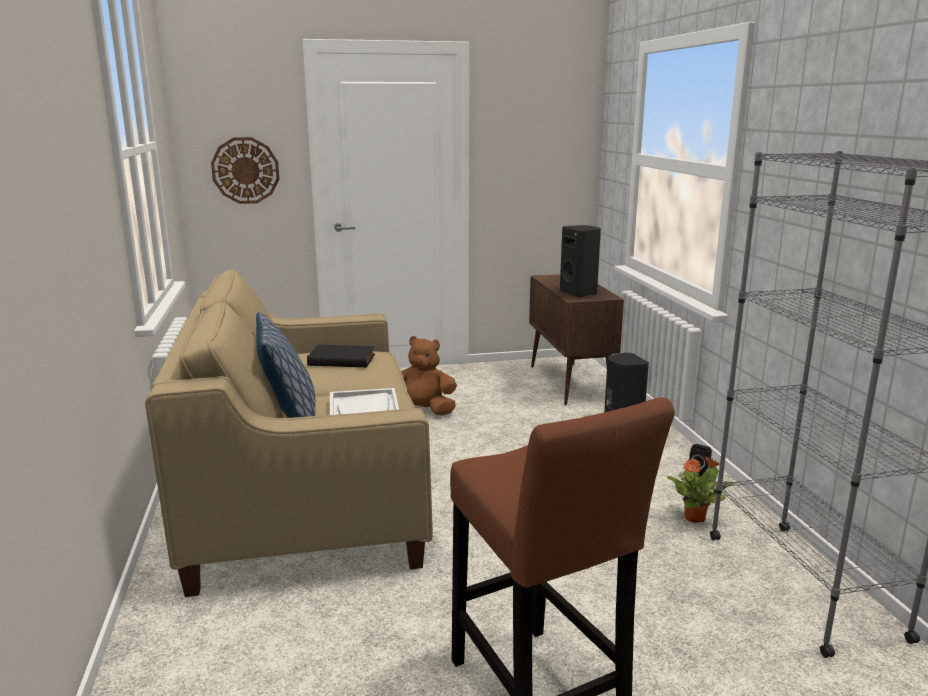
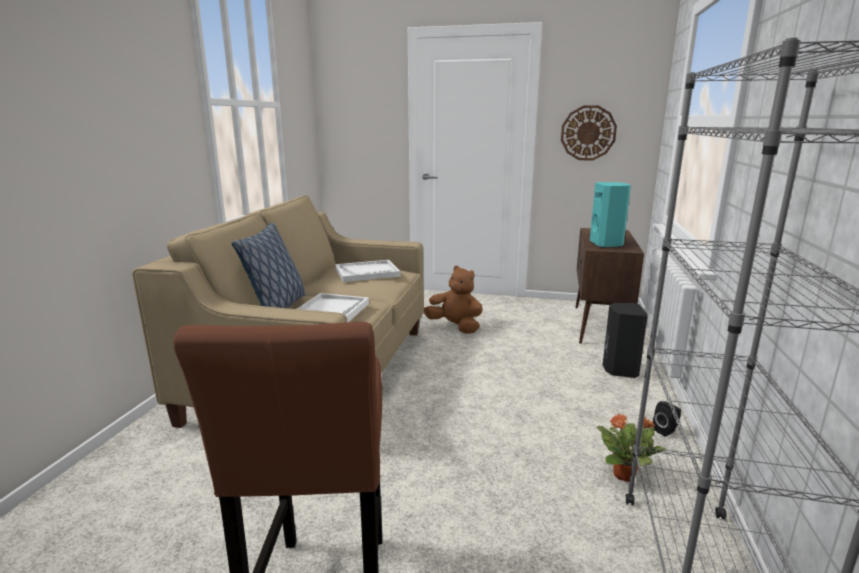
camera: 25 degrees right, 0 degrees up
wall clock [211,137,279,204] -> wall clock moved to [561,105,617,160]
black book [307,344,375,367] -> white tray [335,260,401,282]
black speaker [560,225,601,297] -> turquoise speaker [590,182,631,248]

